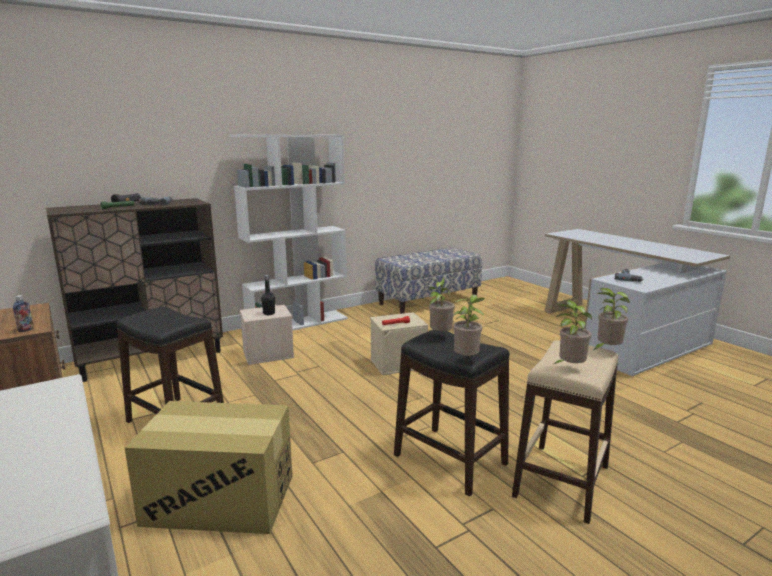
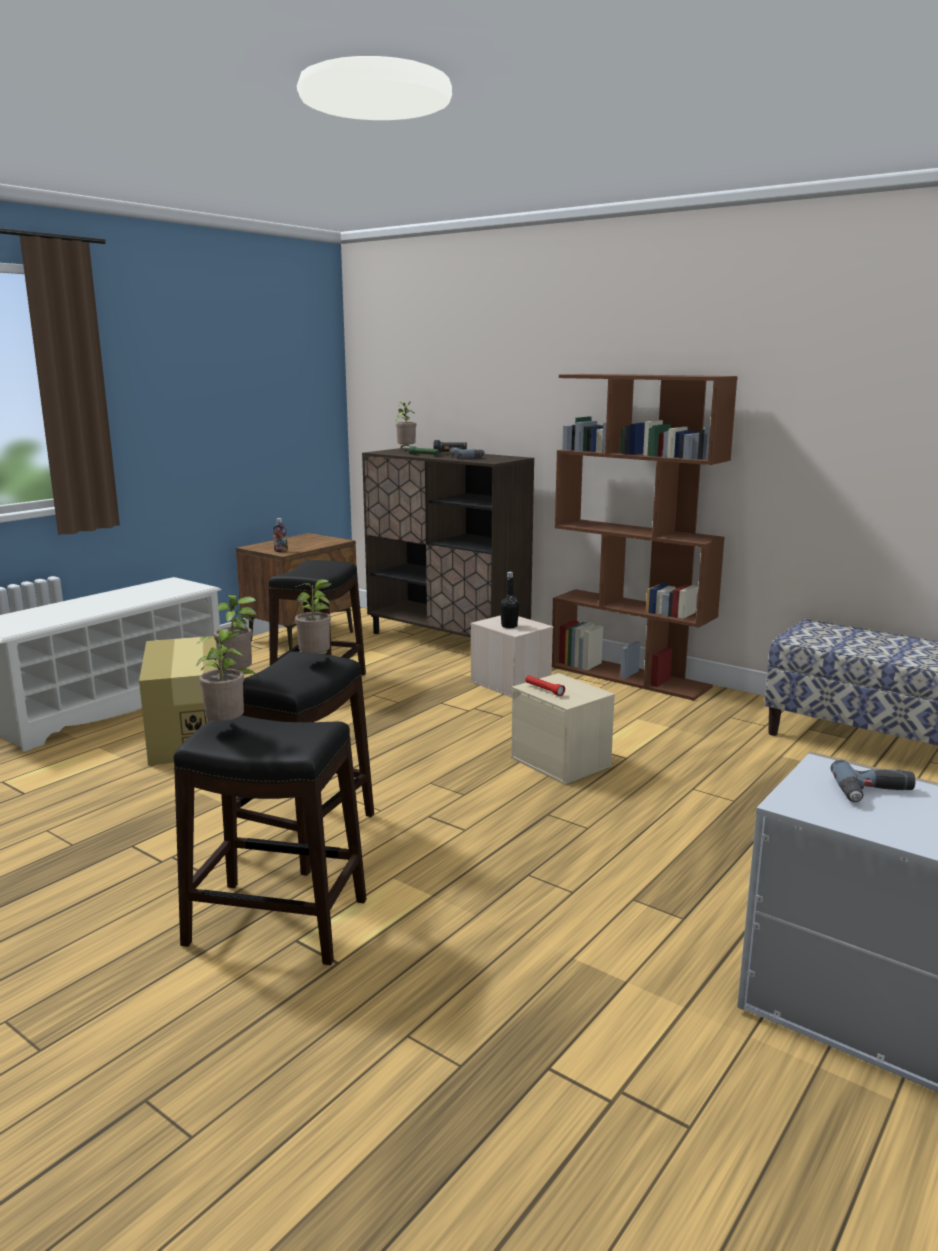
camera: 70 degrees right, 0 degrees up
white bookcase [230,135,348,331] -> brown bookcase [552,374,738,701]
beige stool [512,340,618,524] -> black stool [174,715,366,965]
potted plant [593,288,630,350] -> potted plant moved to [396,402,416,449]

